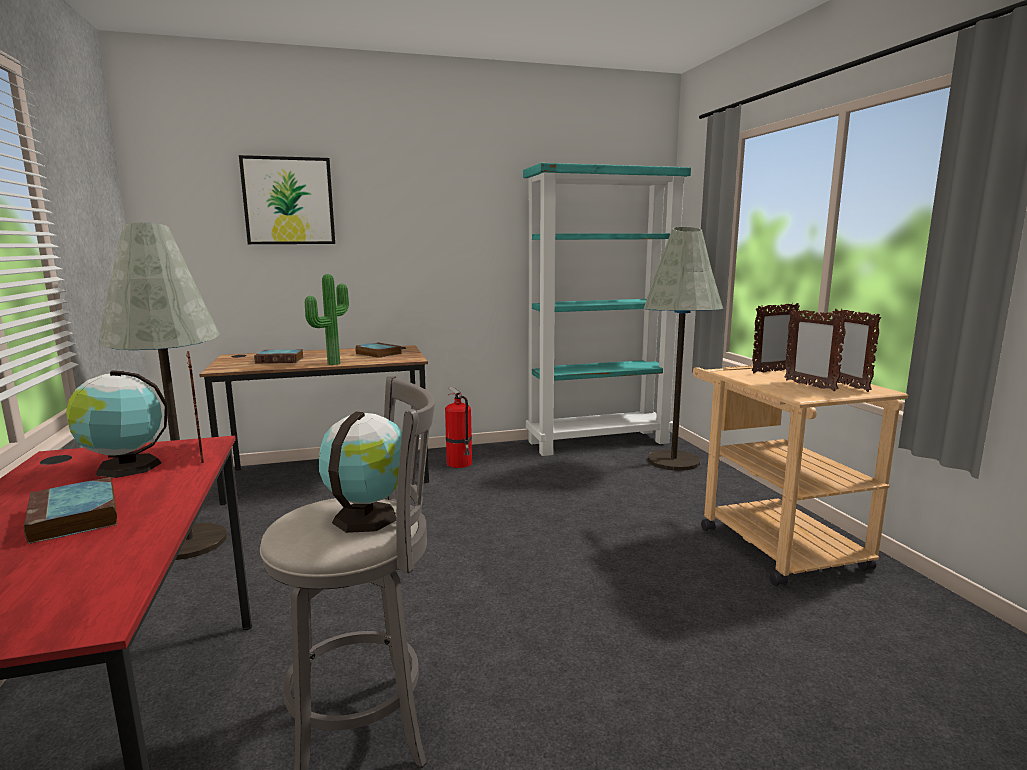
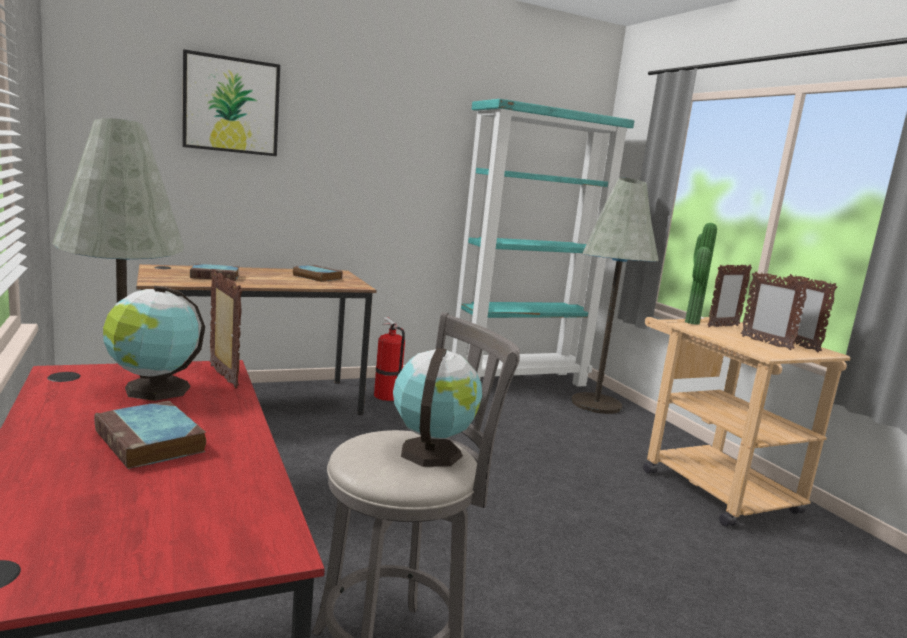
camera: 10 degrees left, 0 degrees up
potted plant [305,274,349,365] -> potted plant moved to [685,223,717,325]

